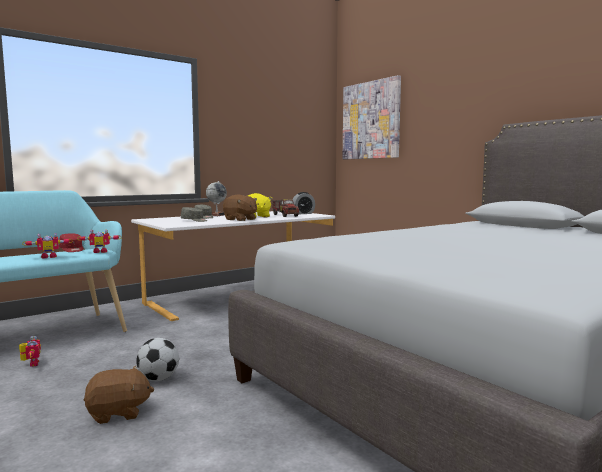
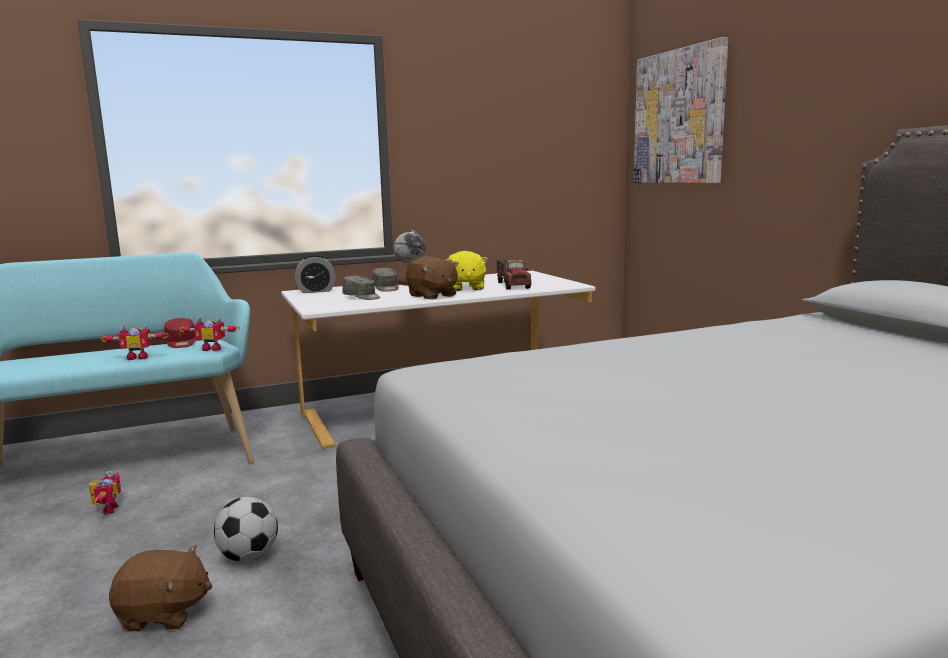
camera: 15 degrees right, 5 degrees up
alarm clock [292,192,315,214] -> alarm clock moved to [295,255,336,293]

